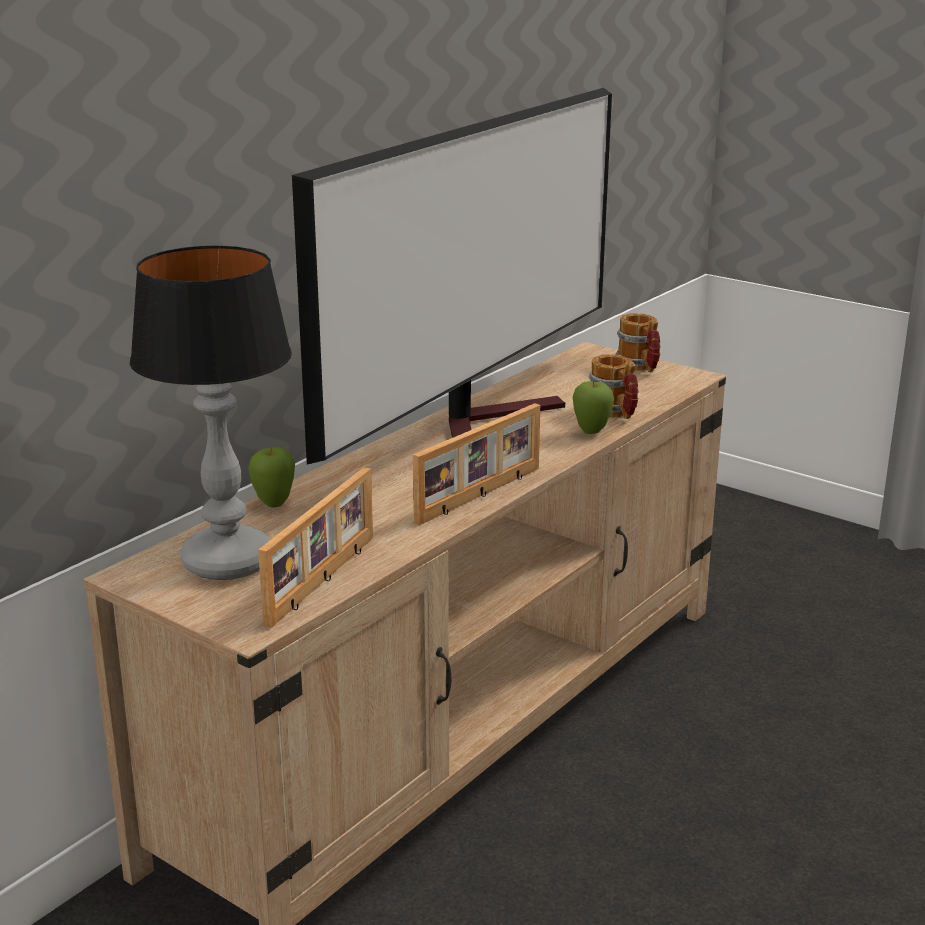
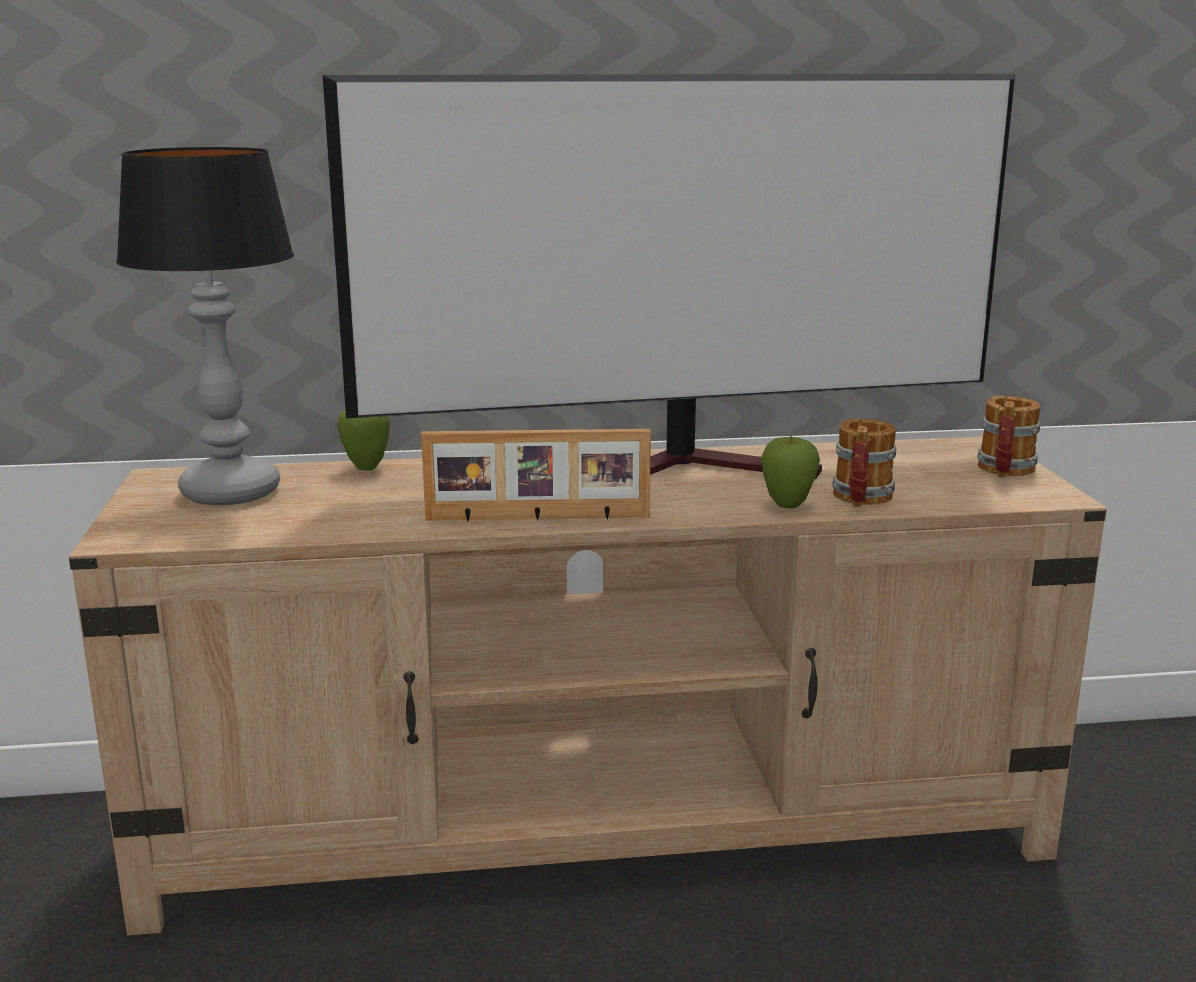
camera: 45 degrees right, 5 degrees down
picture frame [258,467,373,628] -> none

